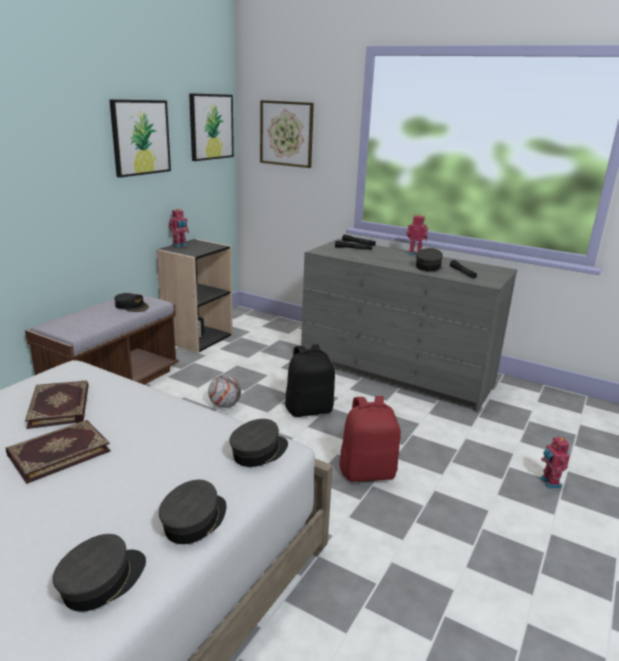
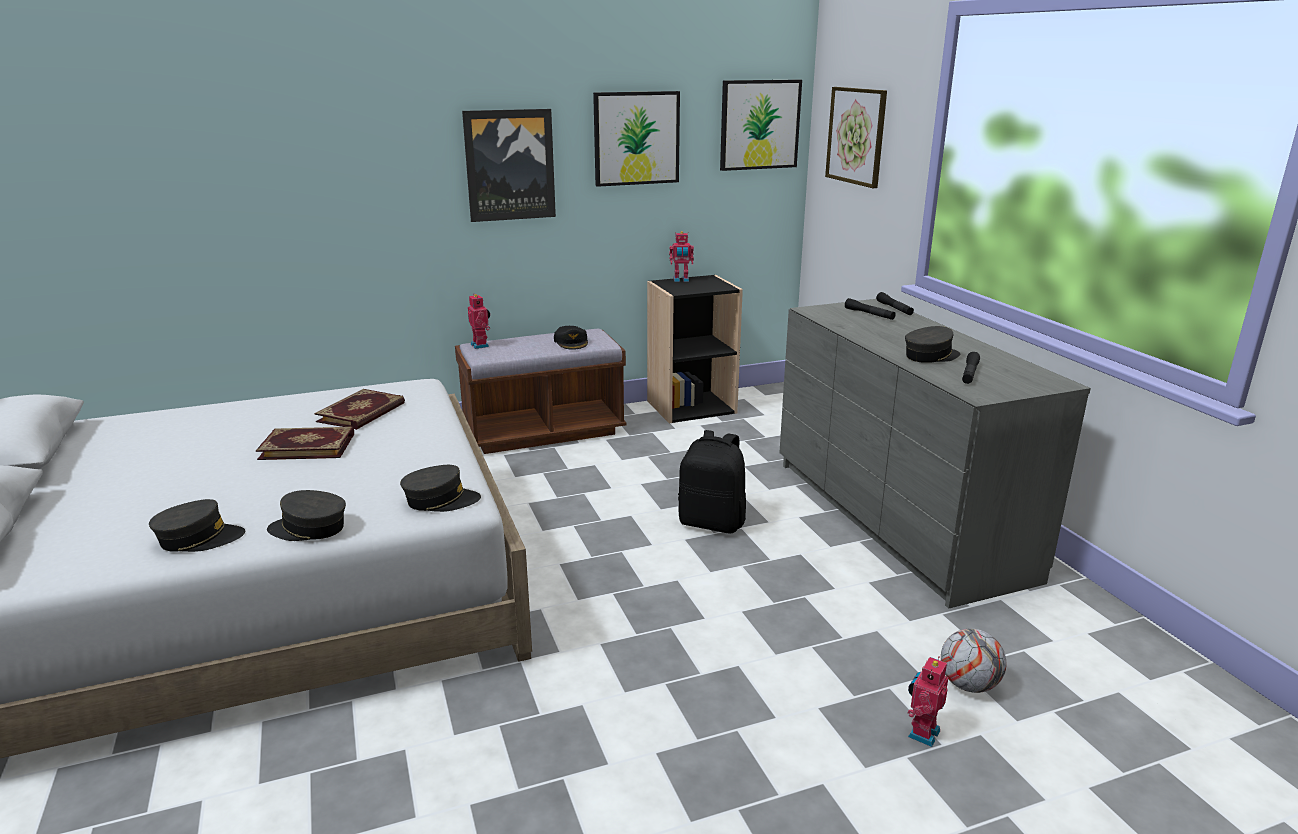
camera: 40 degrees right, 0 degrees up
grey cap [159,480,227,544] -> grey cap turned 150 degrees counterclockwise [267,490,346,541]
football [208,375,241,408] -> football moved to [941,629,1006,693]
red backpack [339,396,401,482] -> none
toy robot [407,214,428,256] -> toy robot moved to [468,293,490,349]
none -> picture [462,109,556,222]

